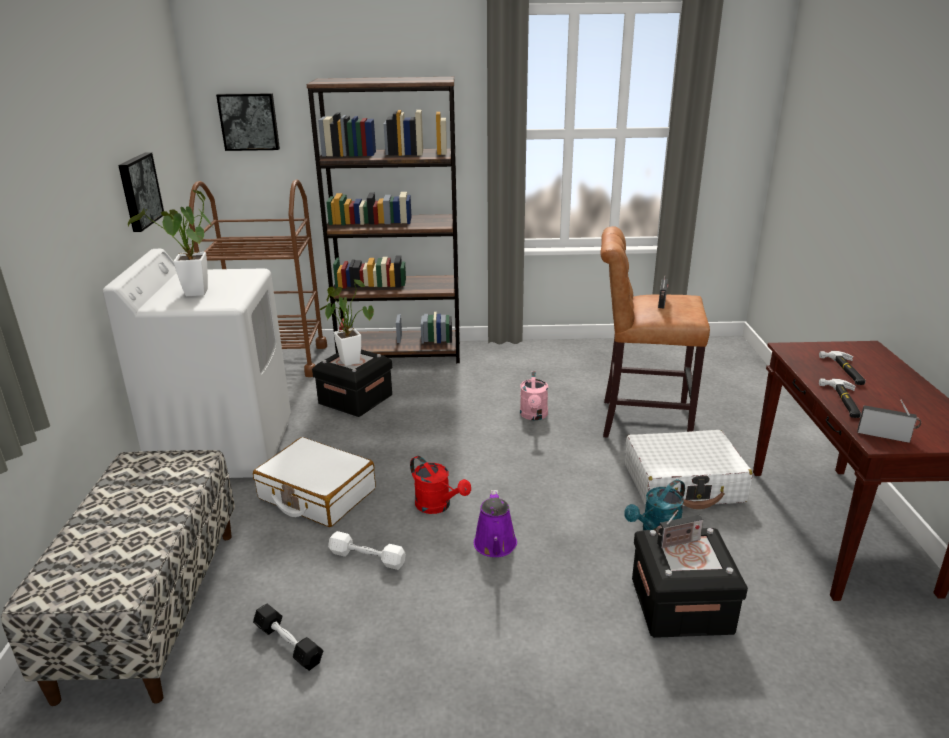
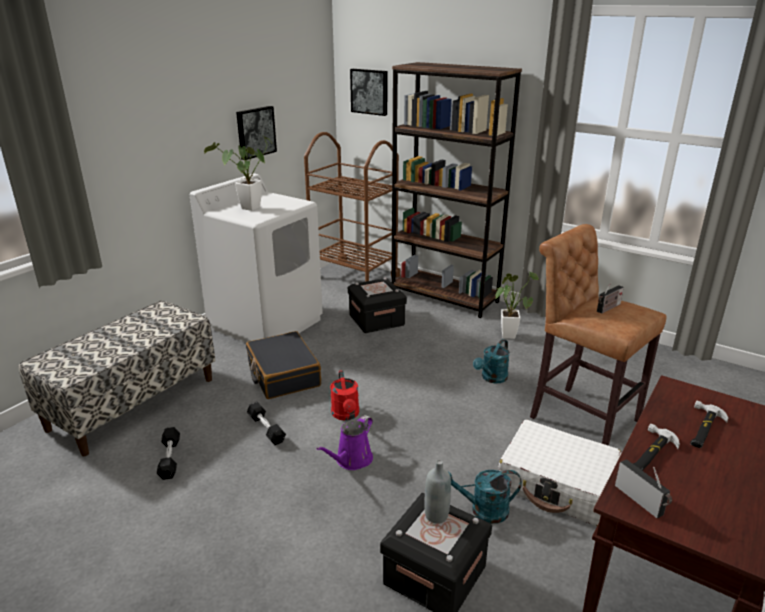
camera: 35 degrees right, 0 degrees up
white suitcase [253,437,376,527] -> black suitcase [246,331,321,399]
potted plant [320,278,374,366] -> potted plant moved to [495,271,539,339]
white dumbbell [328,531,406,570] -> black dumbbell [247,402,286,445]
pink watering can [520,371,548,420] -> turquoise watering can [473,339,510,384]
radio [656,510,703,548] -> grey bottle [424,460,451,524]

